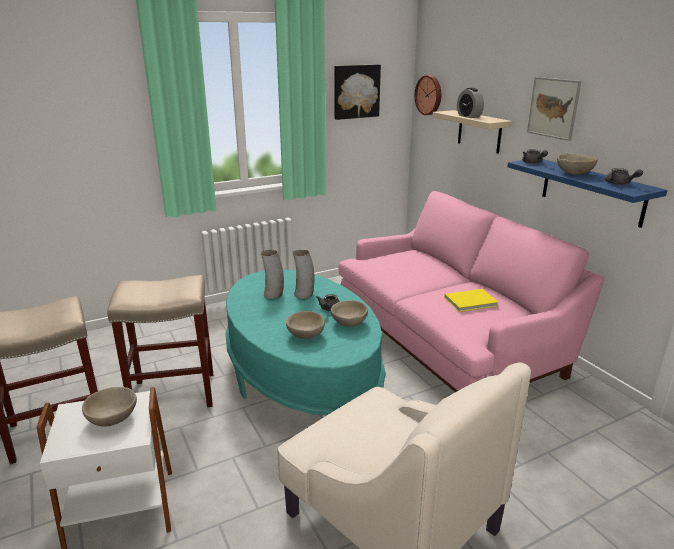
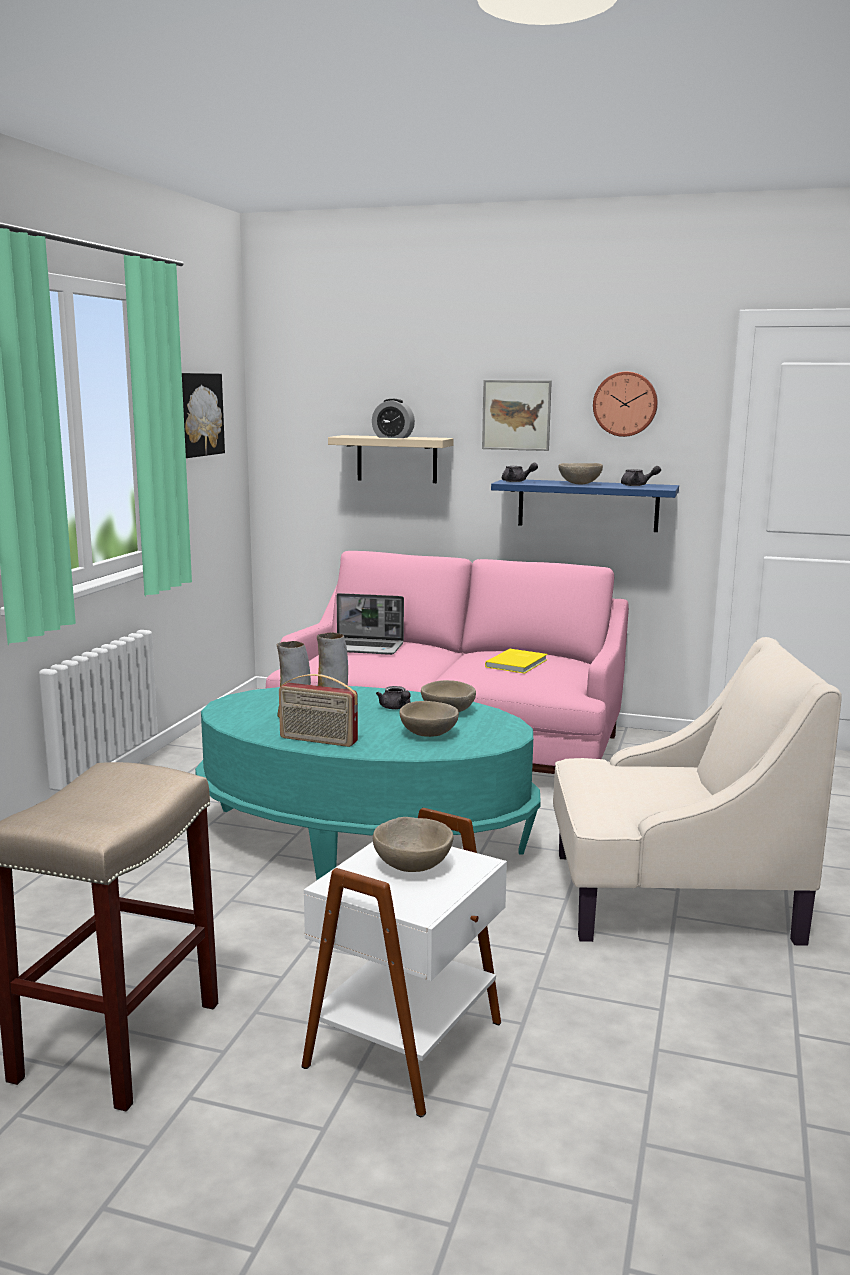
camera: 45 degrees left, 10 degrees down
beige stool [107,275,213,407] -> none
wall clock [415,75,441,115] -> wall clock moved to [593,372,658,437]
none -> radio [279,674,358,747]
none -> laptop [337,593,404,655]

